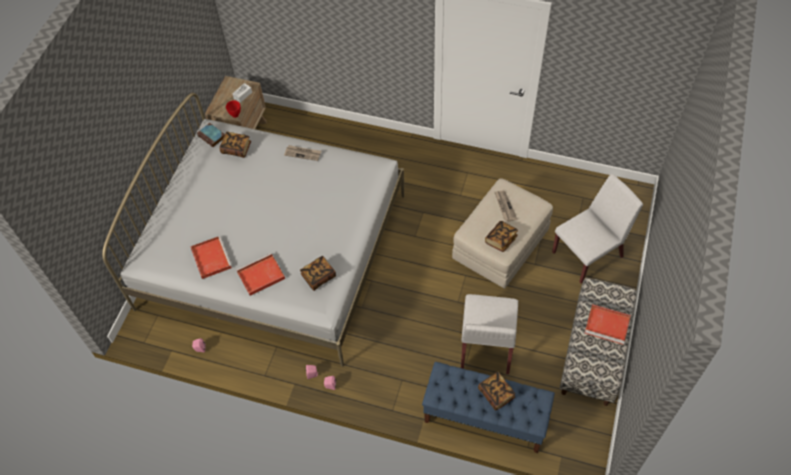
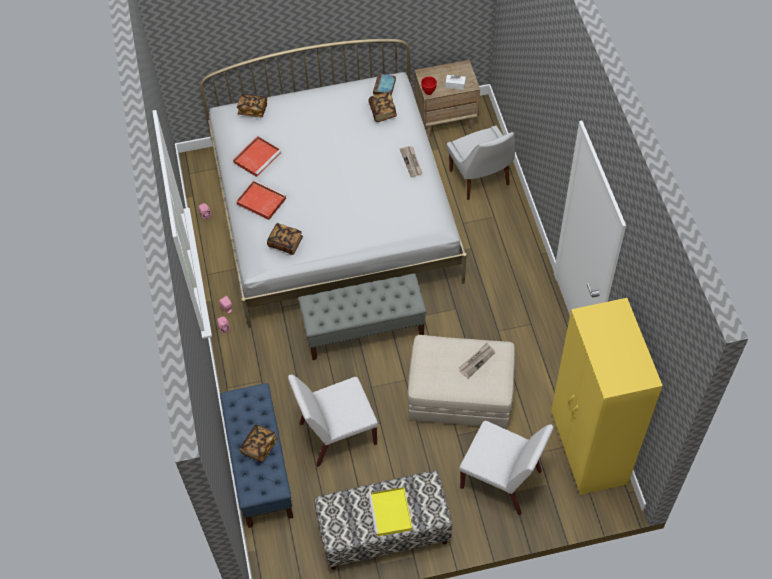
camera: 60 degrees right, 0 degrees up
book [485,221,518,252] -> book moved to [237,94,267,117]
red tray [585,304,631,345] -> yellow tray [368,487,412,536]
none -> grey bench [298,273,427,360]
none -> white chair [447,126,515,200]
none -> yellow wardrobe [551,298,663,495]

